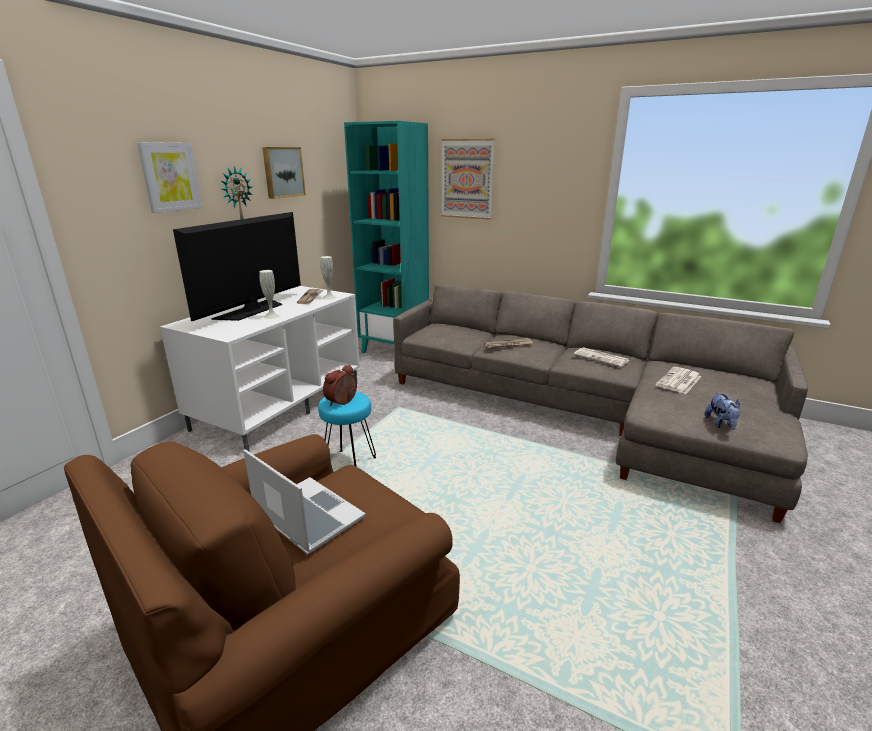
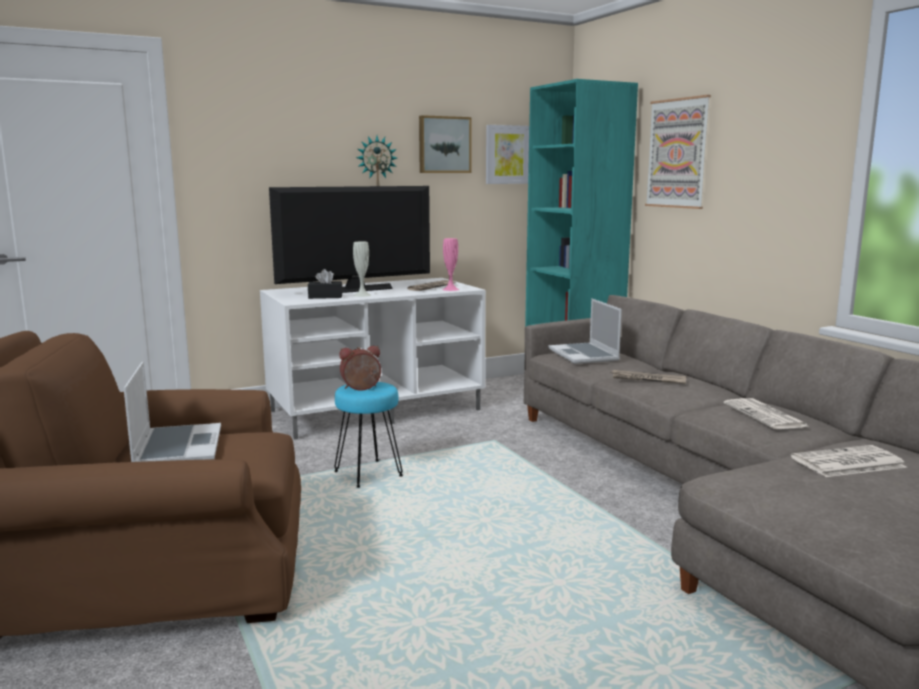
camera: 35 degrees right, 10 degrees down
picture [137,142,202,213] -> picture moved to [486,125,529,184]
white vase [320,256,336,300] -> pink vase [442,238,459,291]
plush toy [705,392,740,430] -> none
none -> black tissue box [308,269,343,299]
none -> laptop [549,298,622,364]

